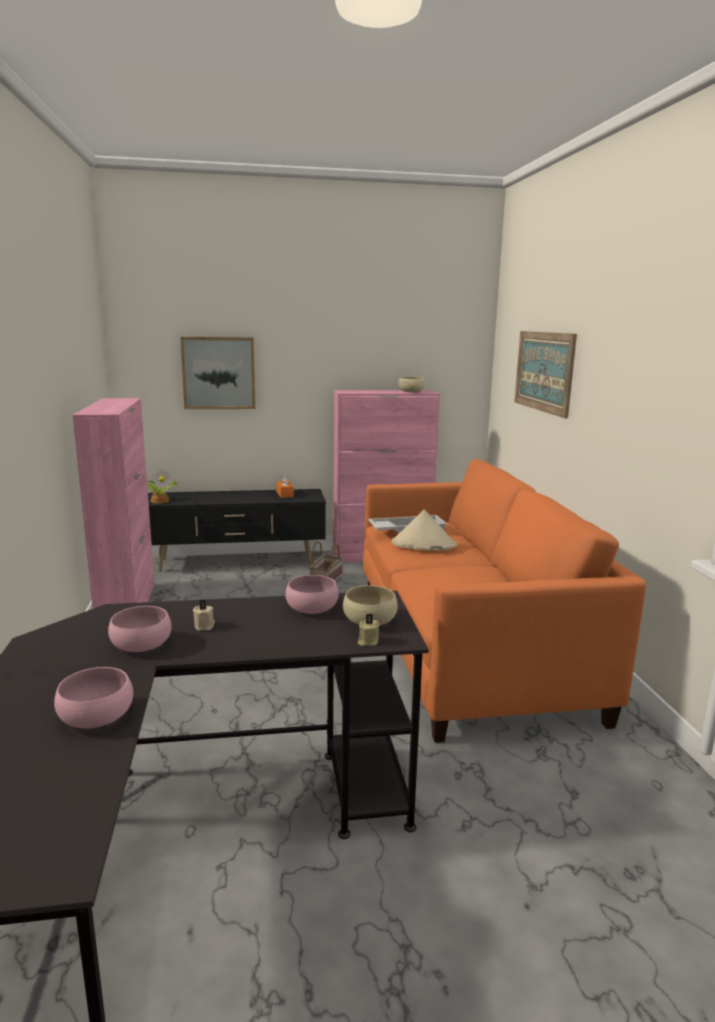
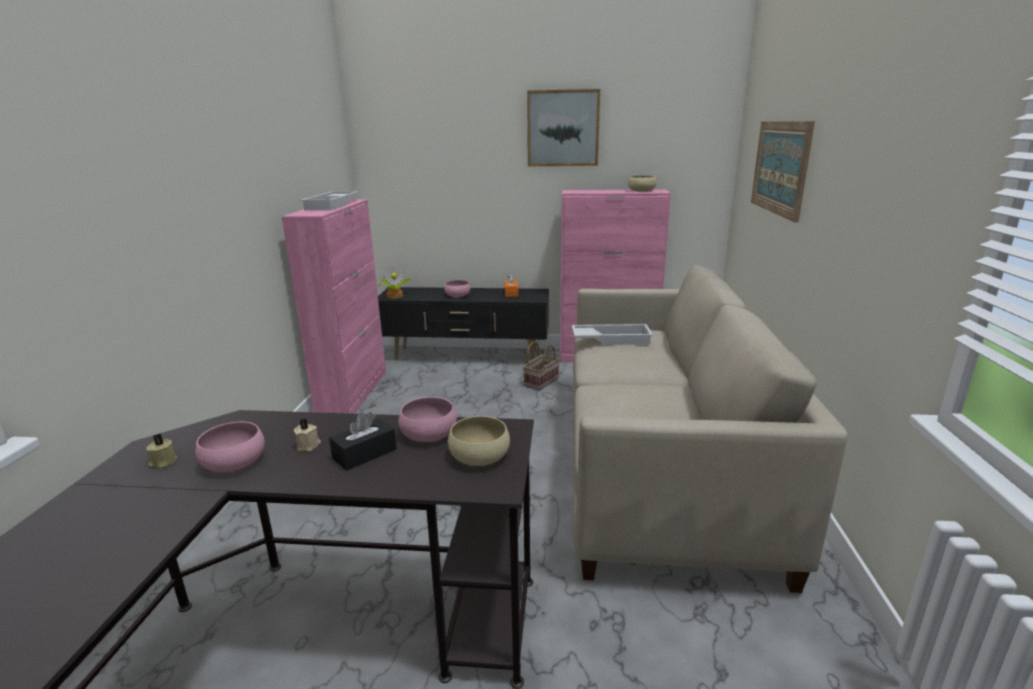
camera: 15 degrees right, 5 degrees up
pink bowl [54,667,133,729] -> pink bowl moved to [444,280,471,297]
picture [180,337,255,409] -> picture moved to [527,89,600,166]
beige candle [357,614,380,646] -> beige candle moved to [146,434,177,468]
orange sofa [363,459,646,743] -> beige sofa [572,265,847,593]
beige hat [392,510,457,551] -> none
none -> white tray [300,191,359,211]
none -> black tissue box [329,412,397,471]

